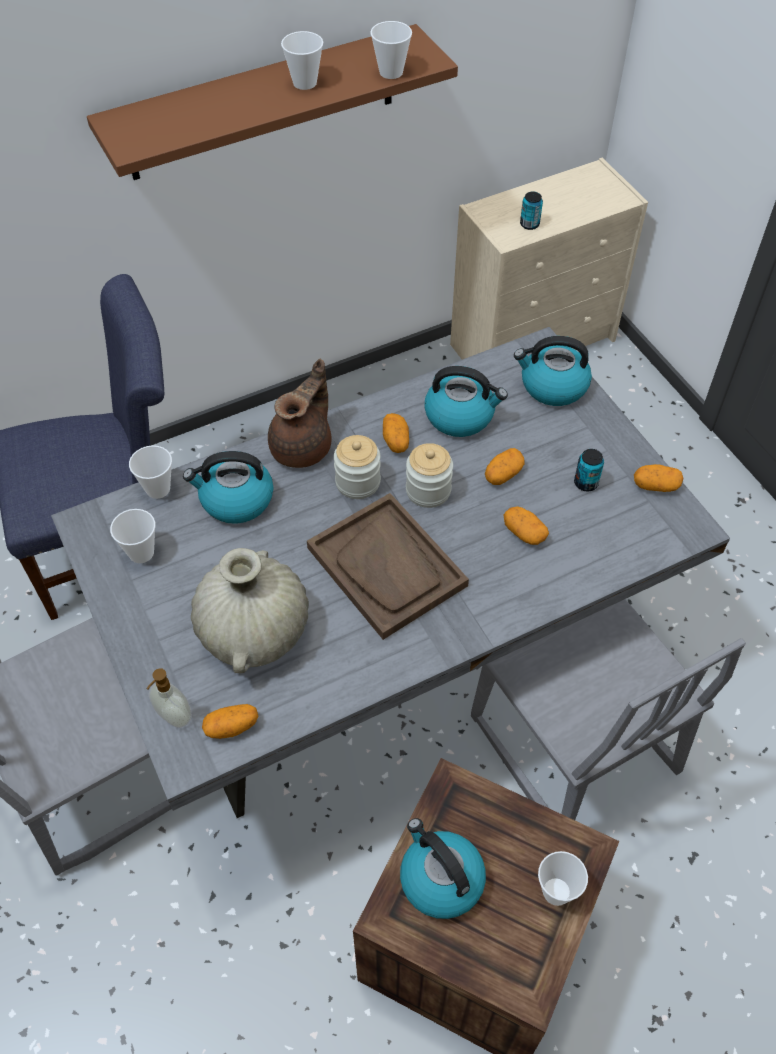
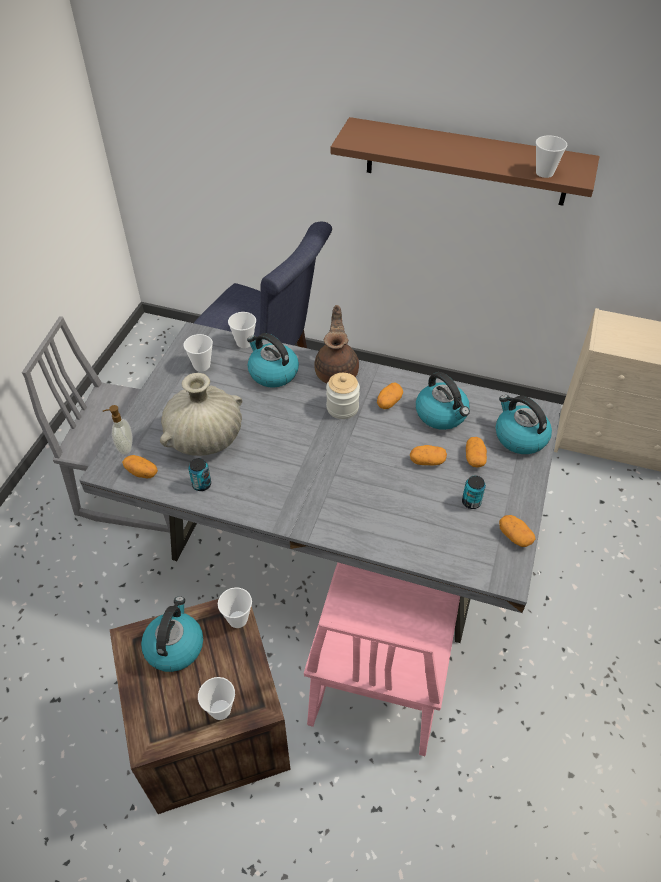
camera: 45 degrees right, 5 degrees down
brown teapot [268,359,331,468] -> brown teapot turned 75 degrees counterclockwise [314,305,359,383]
cup [281,31,323,90] -> cup moved to [218,587,252,628]
brown tray [307,493,469,640] -> none
jar [406,443,453,508] -> none
grey chair [471,599,746,820] -> pink chair [304,562,460,756]
potato [503,506,549,545] -> potato moved to [466,437,487,467]
can [520,191,543,230] -> can moved to [188,458,211,491]

